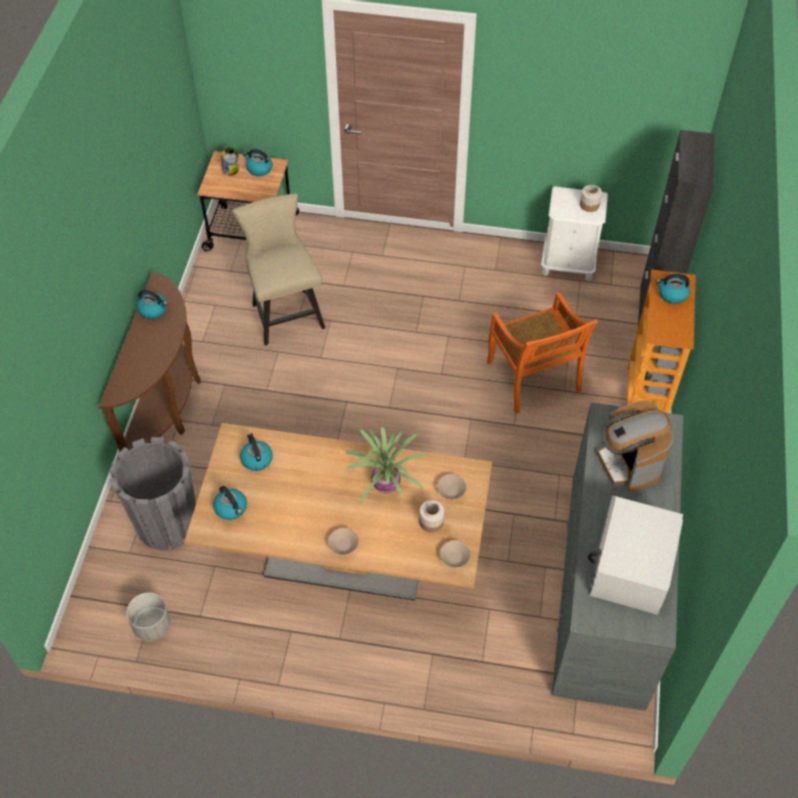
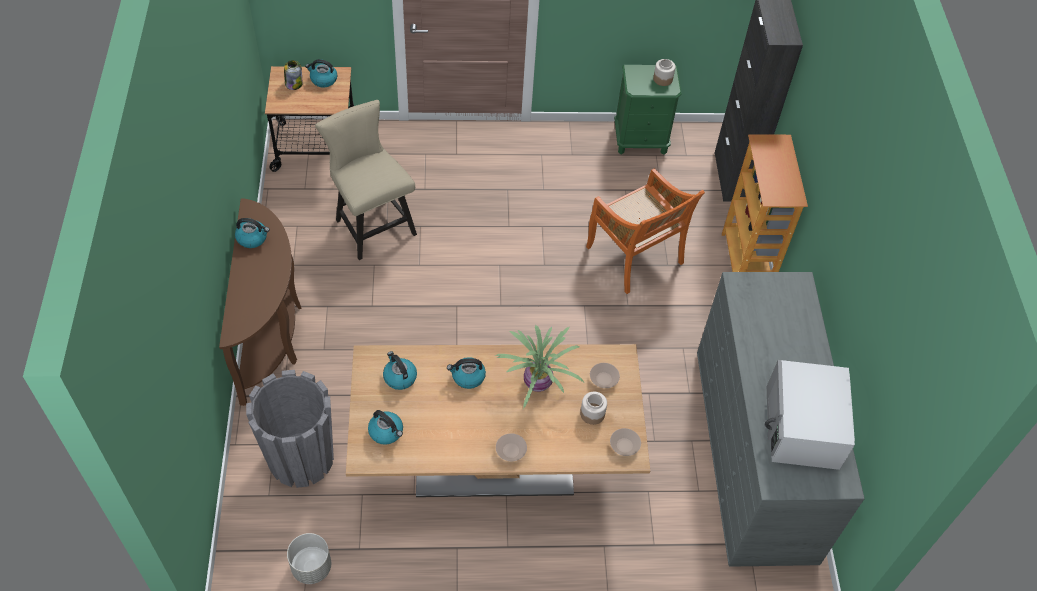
camera: 15 degrees left, 0 degrees up
white nightstand [541,186,608,281] -> green nightstand [614,65,682,155]
coffee machine [597,400,673,492] -> none
kettle [656,274,690,304] -> kettle moved to [447,357,486,389]

